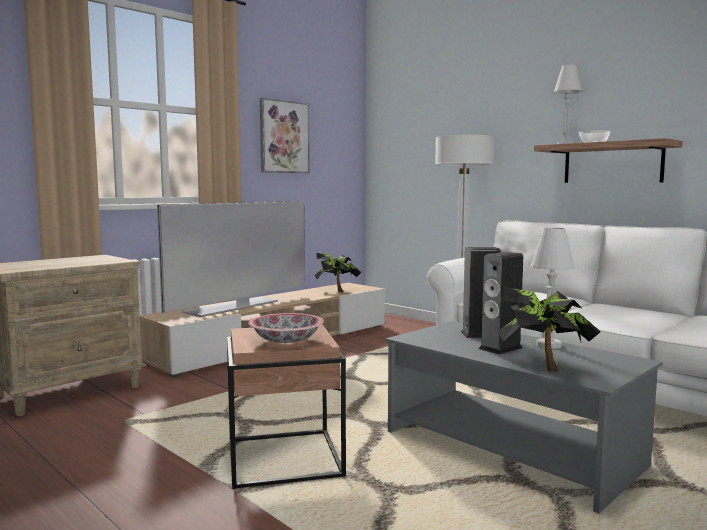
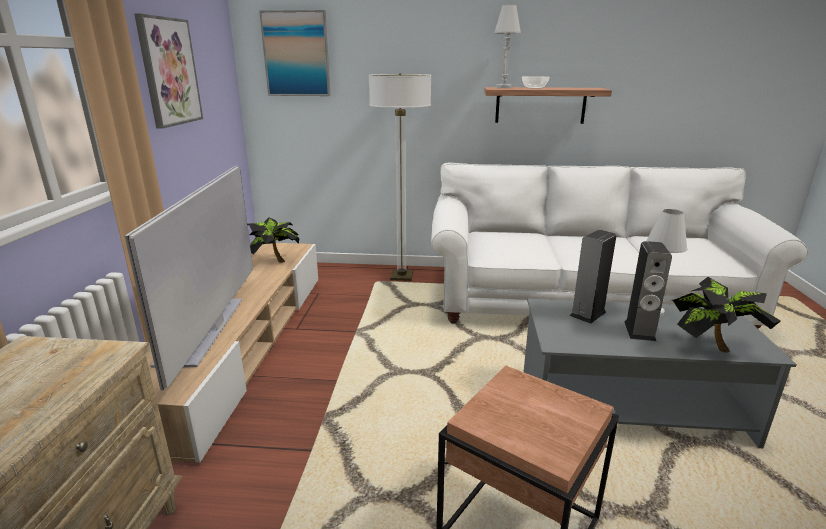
camera: 40 degrees left, 15 degrees up
bowl [248,313,324,343] -> none
none -> picture [259,10,331,96]

